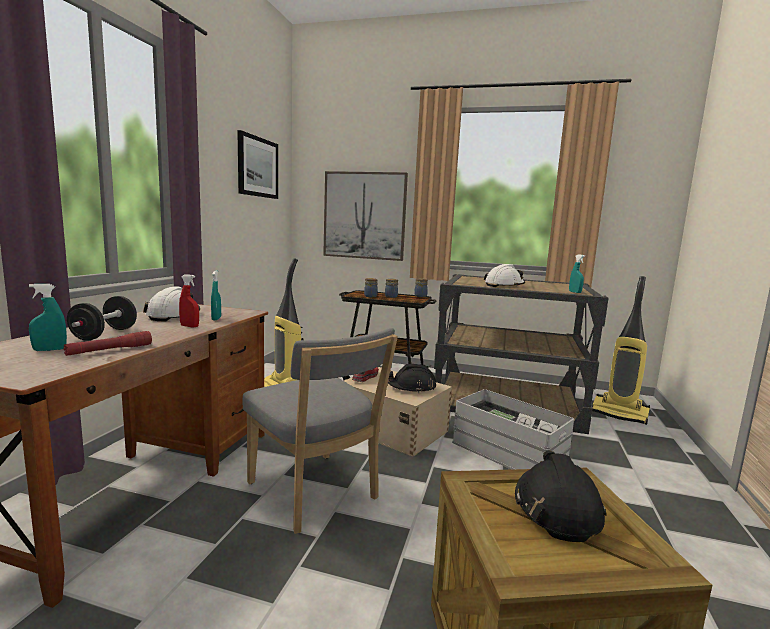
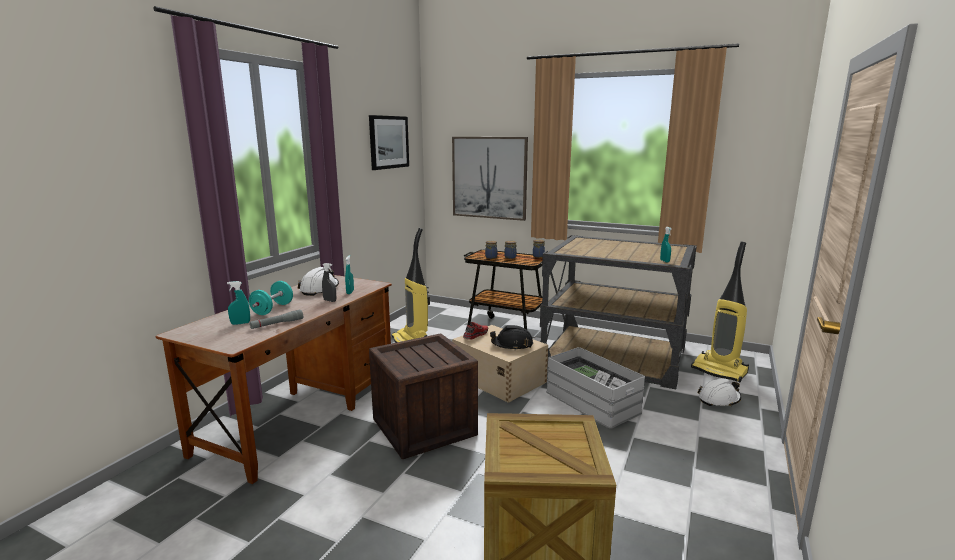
camera: 10 degrees right, 5 degrees up
red flashlight [63,331,152,356] -> grey flashlight [249,310,303,329]
black dumbbell [67,296,137,341] -> turquoise dumbbell [249,281,293,315]
red spray bottle [179,274,199,328] -> grey spray bottle [322,263,336,302]
grey chair [243,328,398,534] -> crate [369,334,478,459]
white hard hat [484,264,525,287] -> white hard hat moved to [697,378,741,407]
black hard hat [515,450,607,542] -> none

